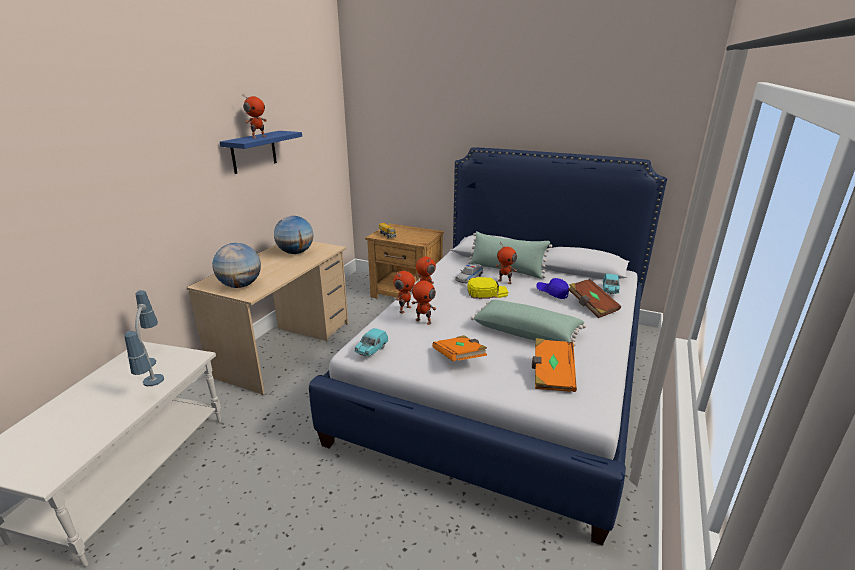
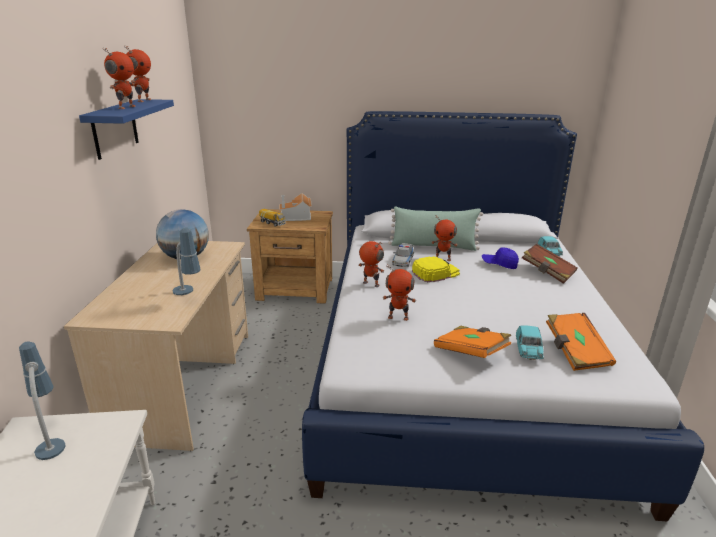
camera: 20 degrees left, 0 degrees up
table lamp [124,331,164,386] -> table lamp moved to [173,227,201,295]
globe [212,243,261,288] -> none
turquoise toy car [355,328,388,356] -> turquoise toy car moved to [516,325,544,360]
toy robot [393,271,415,313] -> toy robot moved to [124,46,151,102]
green pillow [471,300,586,346] -> none
none -> toy house [279,193,312,221]

